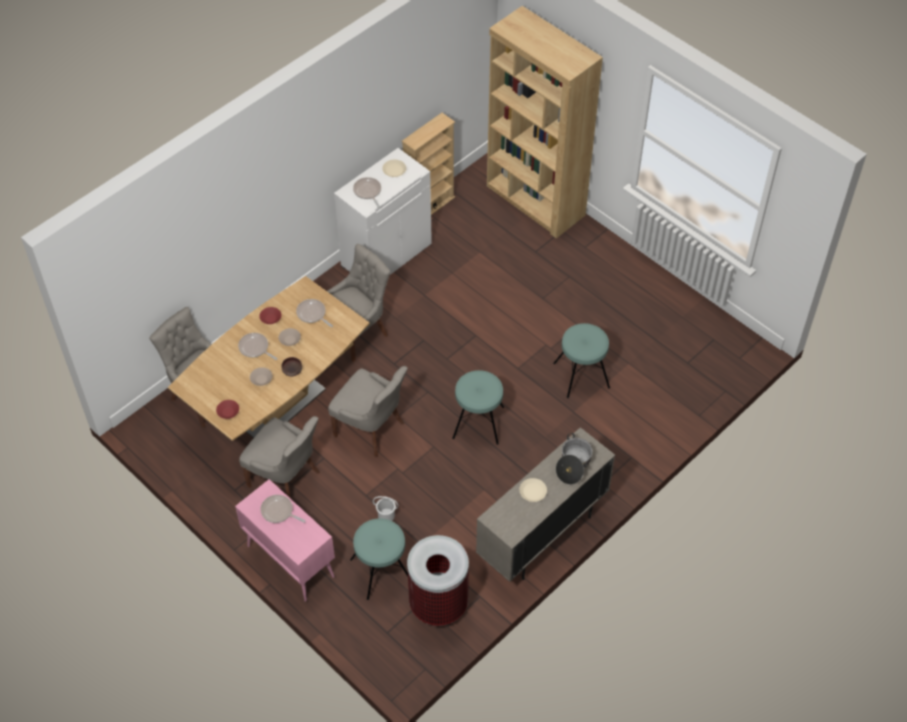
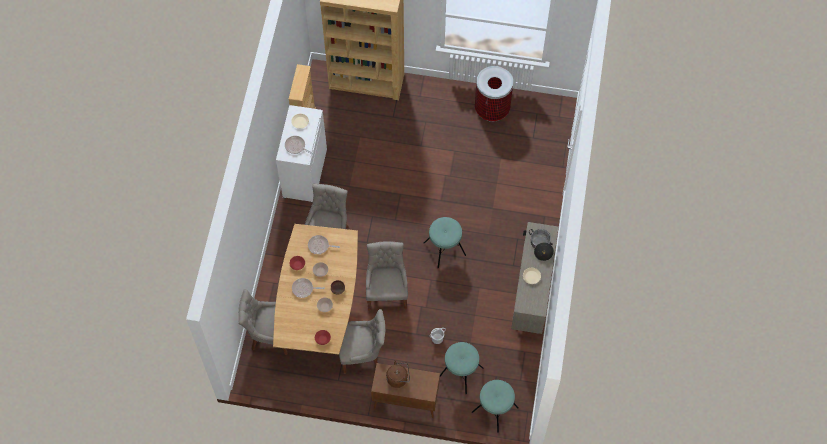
camera: 35 degrees left, 10 degrees up
pink cabinet [235,479,335,602] -> brown cabinet [371,363,440,418]
frying pan [260,495,306,523] -> brown kettle [386,360,410,388]
grey chair [328,366,408,457] -> grey chair turned 90 degrees counterclockwise [366,241,408,311]
trash can [407,535,469,626] -> trash can moved to [475,66,513,122]
turquoise stool [553,323,610,398] -> turquoise stool moved to [472,380,519,433]

